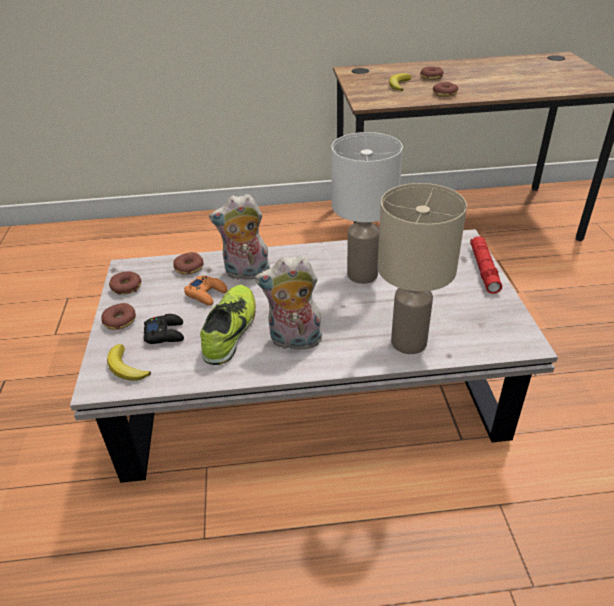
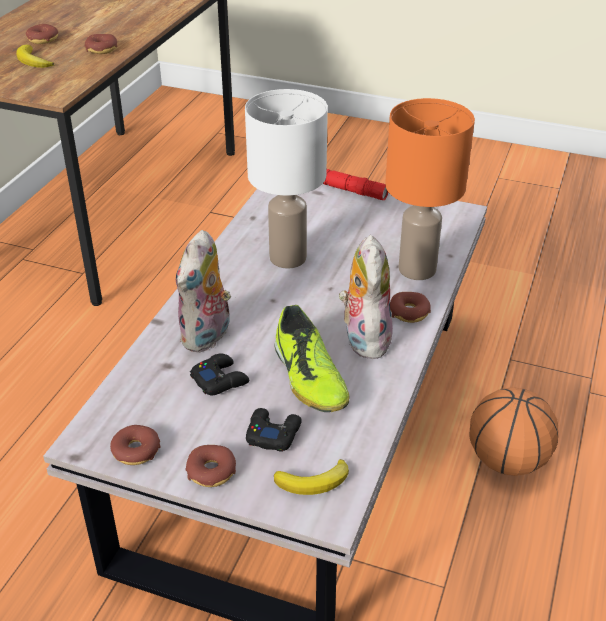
camera: 65 degrees left, 0 degrees up
donut [173,252,204,275] -> donut moved to [390,292,431,323]
orange game controller [184,276,228,306] -> black game controller [190,353,249,396]
shoe [200,285,256,365] -> shoe turned 150 degrees counterclockwise [275,305,350,412]
plush toy [255,255,322,350] -> plush toy turned 150 degrees clockwise [339,235,393,359]
beige table lamp [377,183,467,354] -> orange table lamp [385,98,475,280]
none -> basketball [470,387,559,476]

